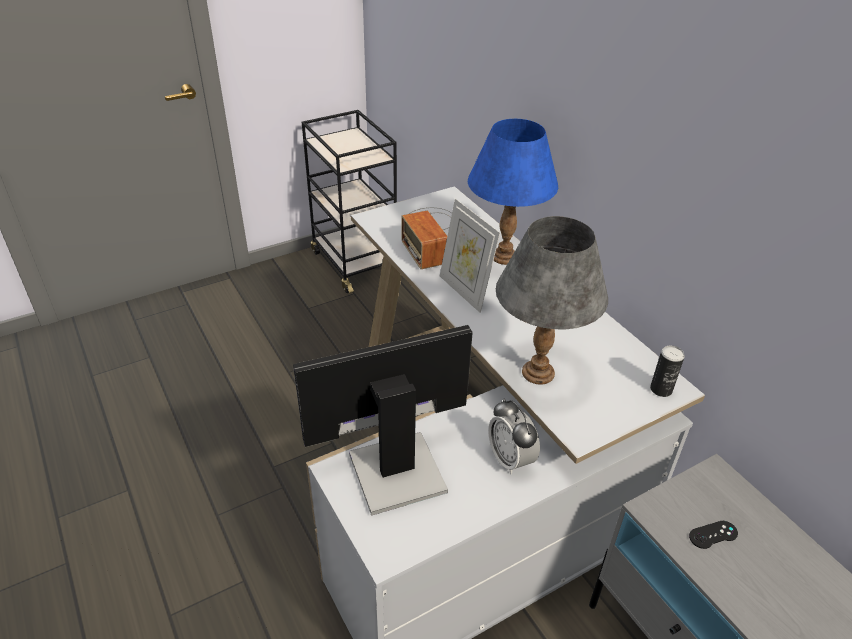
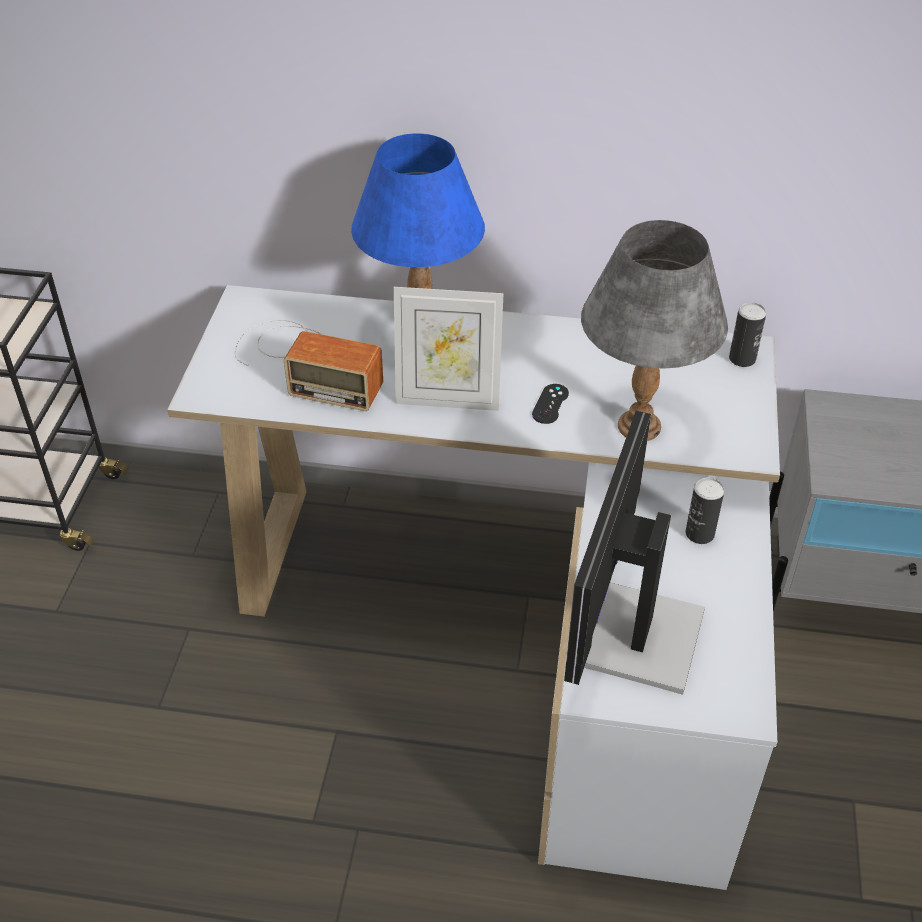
camera: 50 degrees left, 5 degrees up
alarm clock [488,399,540,475] -> can [686,478,724,544]
black game controller [689,521,738,549] -> black game controller moved to [532,384,569,424]

